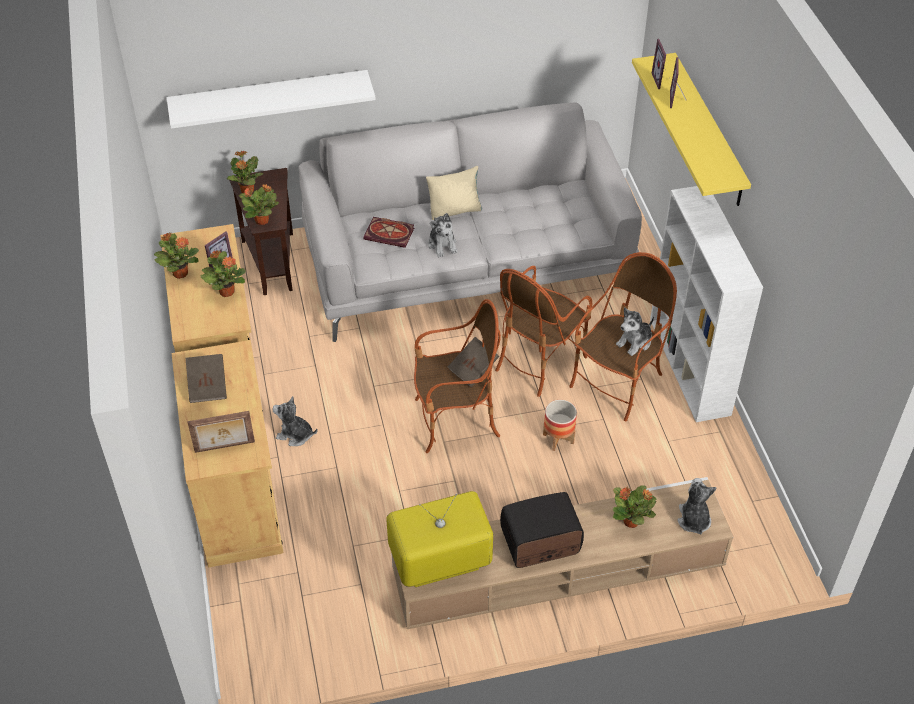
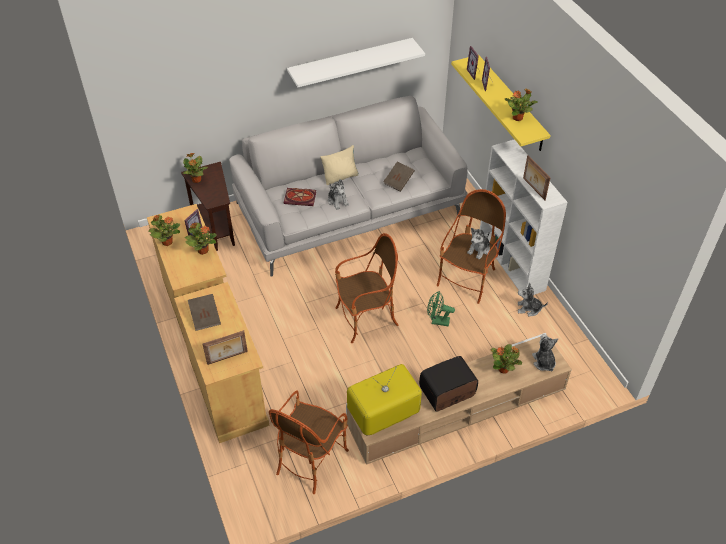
camera: 10 degrees left, 0 degrees up
white shelf [167,70,376,129] -> white shelf moved to [287,38,425,87]
potted plant [238,184,279,225] -> potted plant moved to [505,88,538,121]
plush toy [272,396,318,446] -> plush toy moved to [518,283,548,317]
brown book [448,337,499,388] -> brown book moved to [383,161,415,192]
armchair [495,266,592,397] -> armchair moved to [269,391,349,494]
planter [543,400,577,451] -> green fan [427,291,455,326]
none -> picture frame [523,155,550,201]

